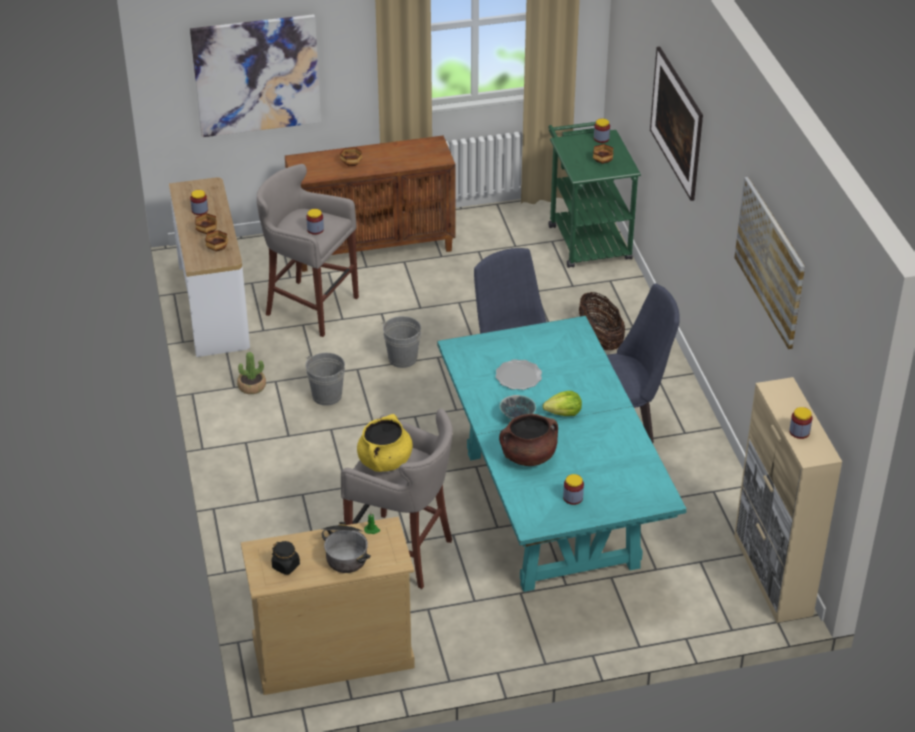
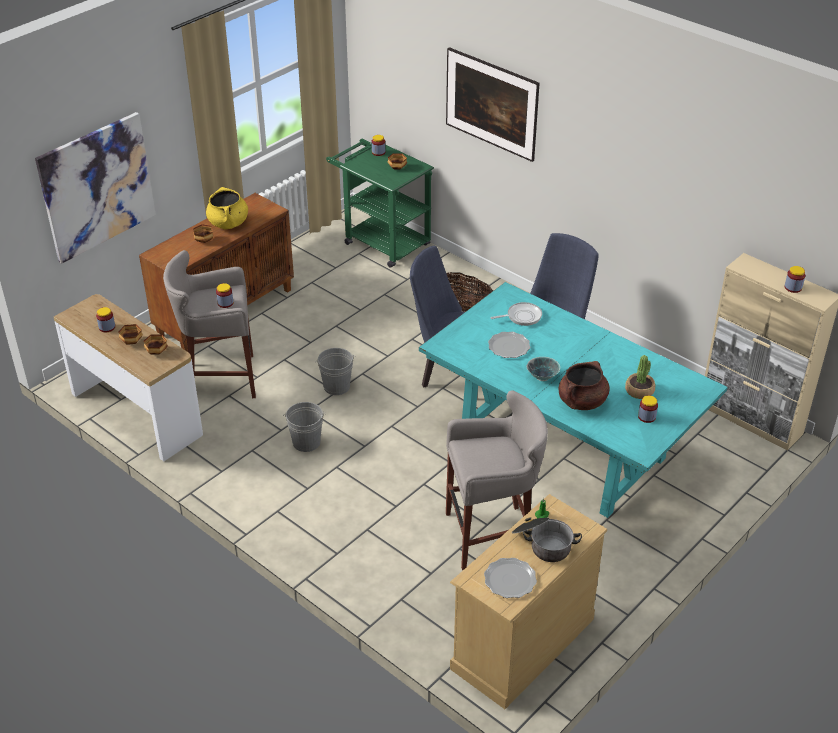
camera: 35 degrees left, 0 degrees up
potted plant [237,352,266,394] -> potted plant moved to [625,355,655,399]
black jar [271,541,300,575] -> plate [484,558,537,598]
yellow cooking pot [357,414,413,472] -> yellow cooking pot moved to [206,187,248,229]
lettuce [543,391,582,416] -> none
picture [734,177,805,349] -> none
none -> frying pan [491,302,542,326]

